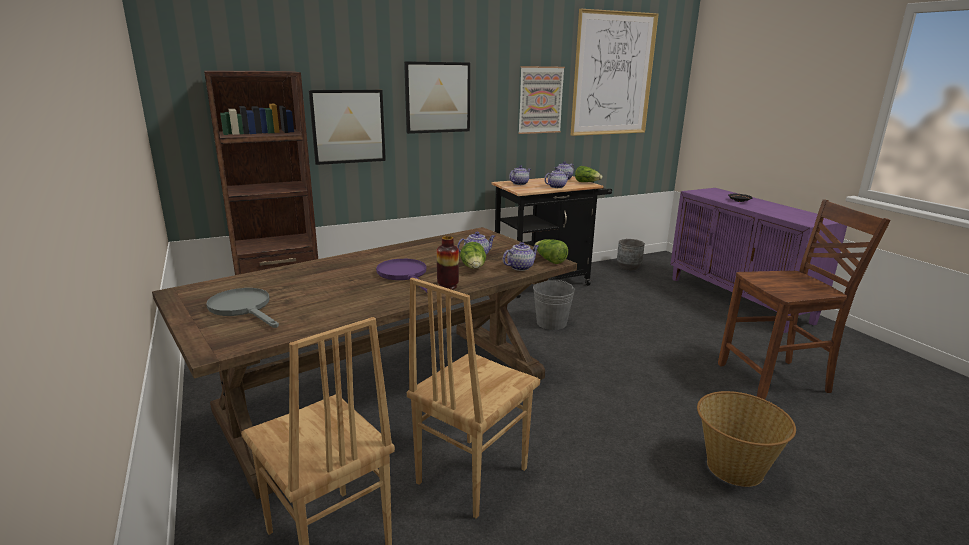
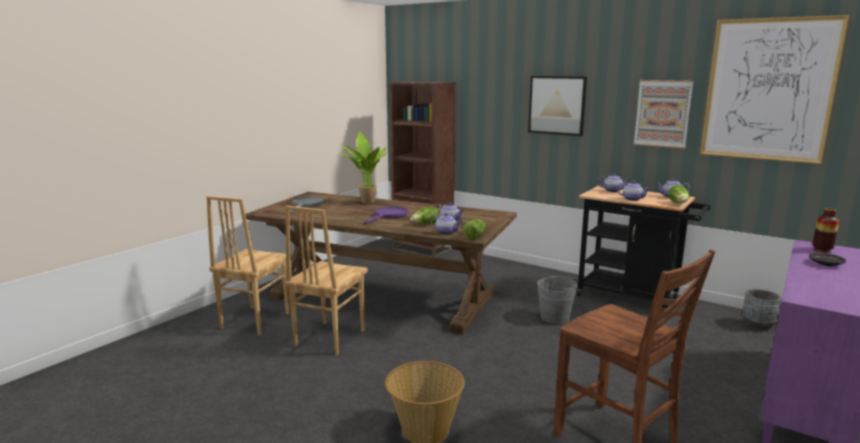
camera: 60 degrees right, 5 degrees down
picture [309,90,386,165] -> none
brown chair [407,277,540,518] -> brown chair turned 75 degrees counterclockwise [285,206,368,355]
vase [437,236,459,290] -> vase moved to [813,208,839,253]
none -> potted plant [339,131,387,204]

